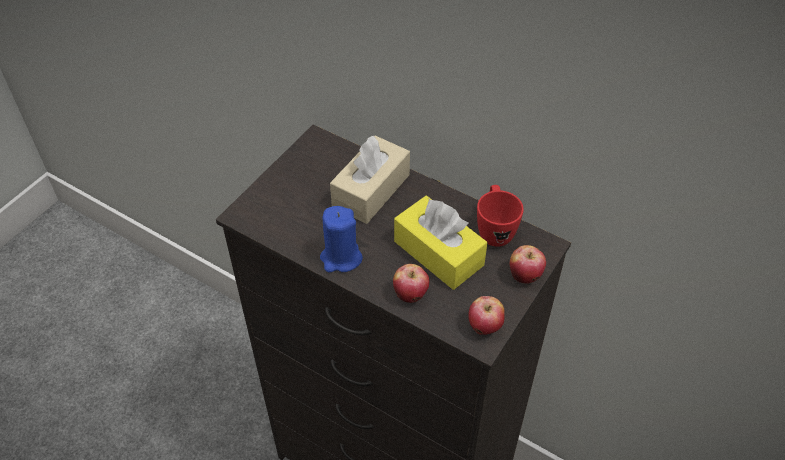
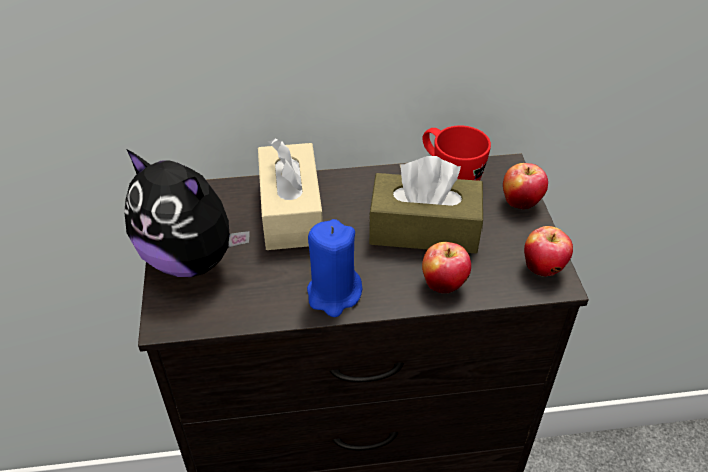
camera: 40 degrees left, 5 degrees down
yellow tissue box [394,196,487,290] -> brown tissue box [369,156,483,254]
none -> plush toy [124,149,250,277]

